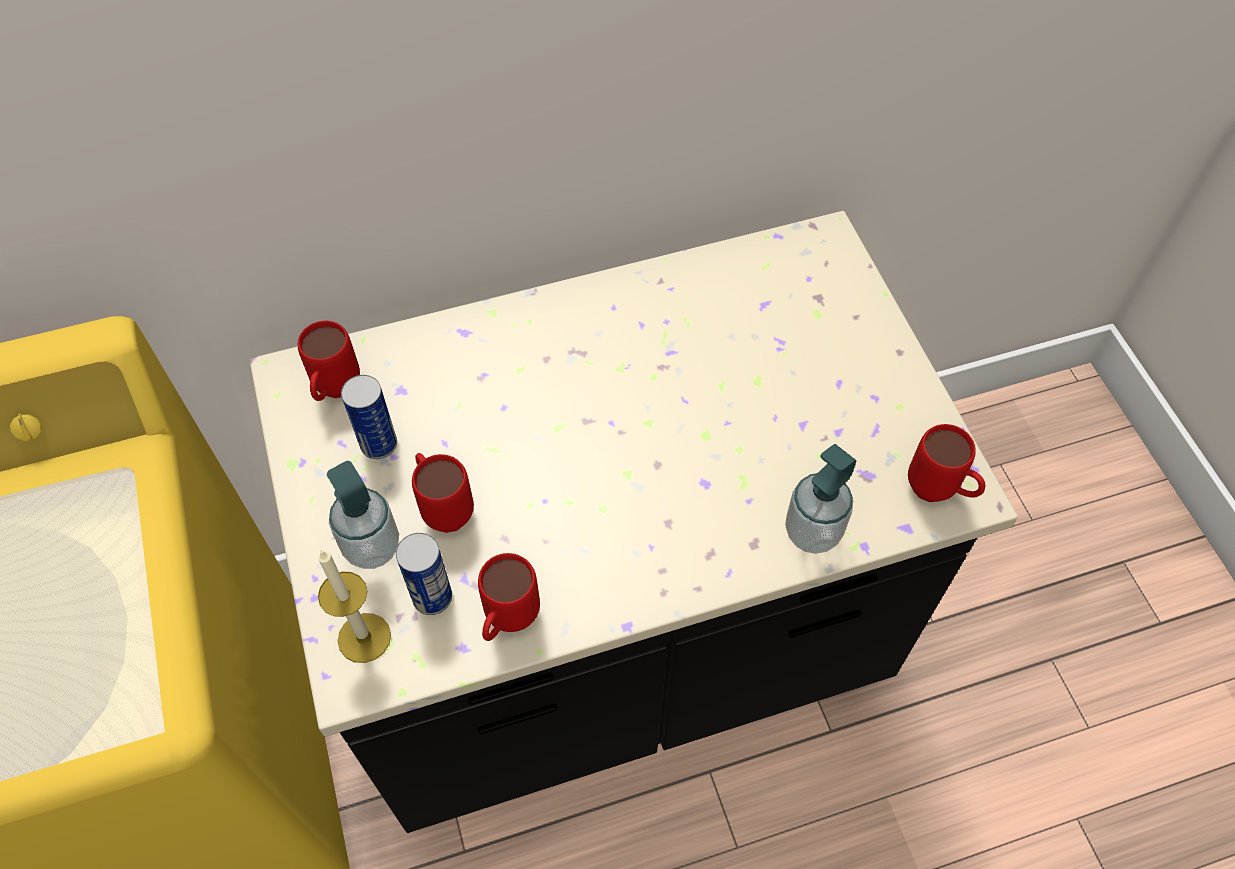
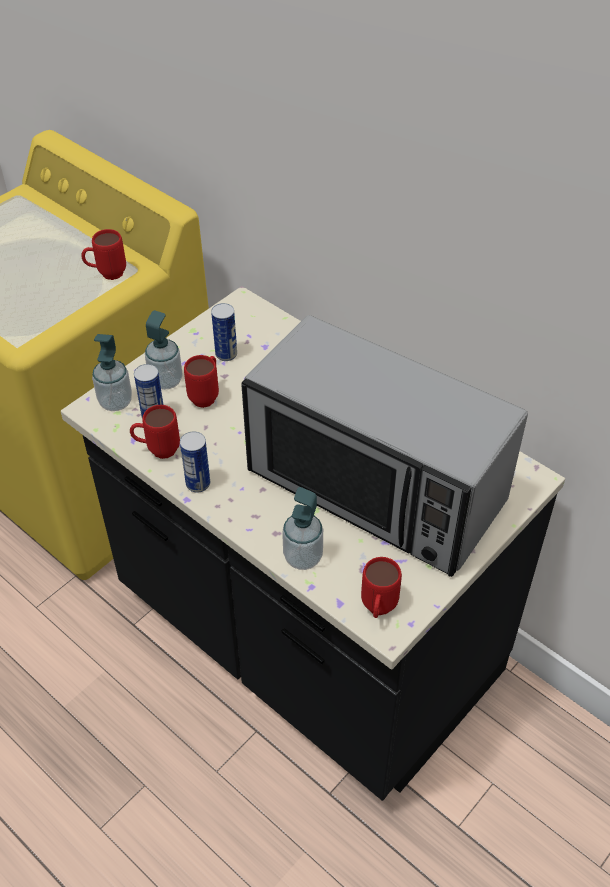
camera: 60 degrees right, 10 degrees down
red mug [298,321,360,401] -> red mug moved to [81,229,126,280]
candle [318,550,391,663] -> soap dispenser [92,334,132,411]
none -> can [180,431,210,493]
none -> microwave [241,315,528,577]

